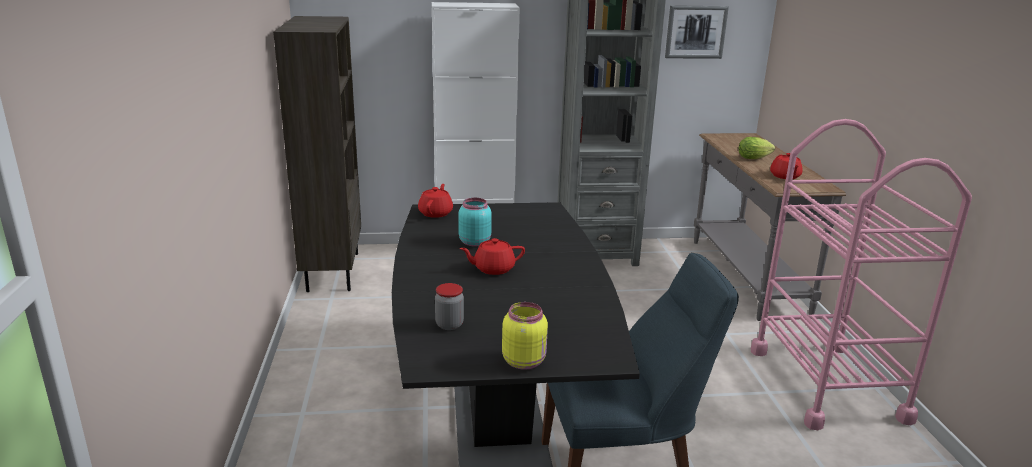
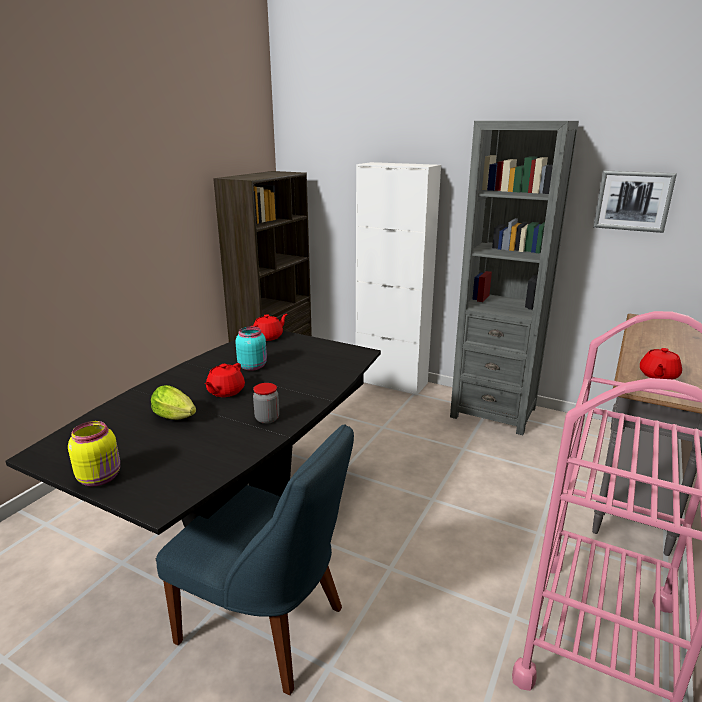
camera: 35 degrees right, 0 degrees up
jar [435,283,464,330] -> jar moved to [253,383,279,424]
red teapot [460,238,525,275] -> red teapot turned 90 degrees counterclockwise [205,363,245,397]
lettuce [739,137,775,159] -> lettuce moved to [151,385,196,420]

